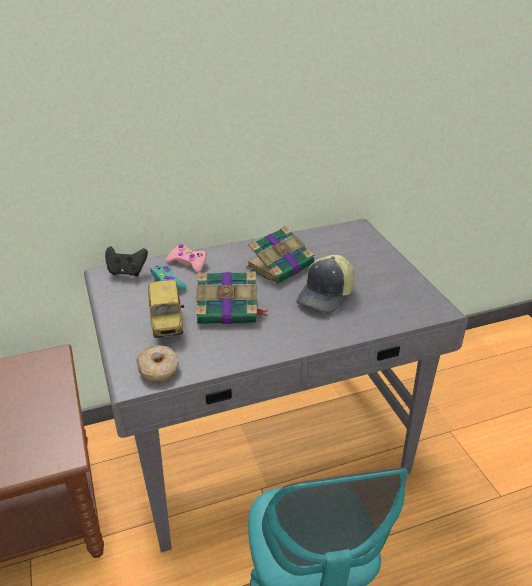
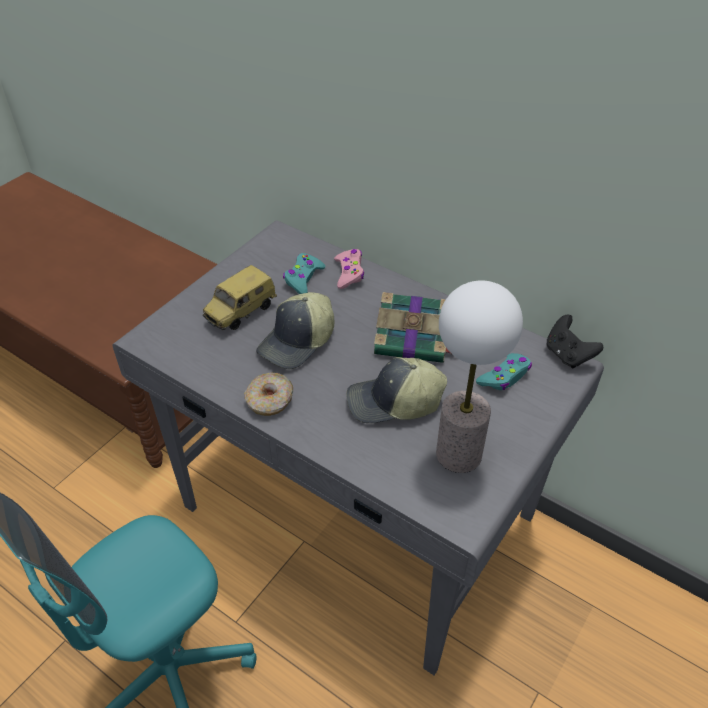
camera: 55 degrees right, 10 degrees up
black game controller [105,246,148,276] -> black game controller moved to [546,315,603,368]
donut [136,345,179,381] -> donut moved to [244,372,293,416]
book [196,272,269,324] -> cap [256,292,335,369]
none -> table lamp [436,280,523,473]
none -> turquoise game controller [476,353,532,390]

